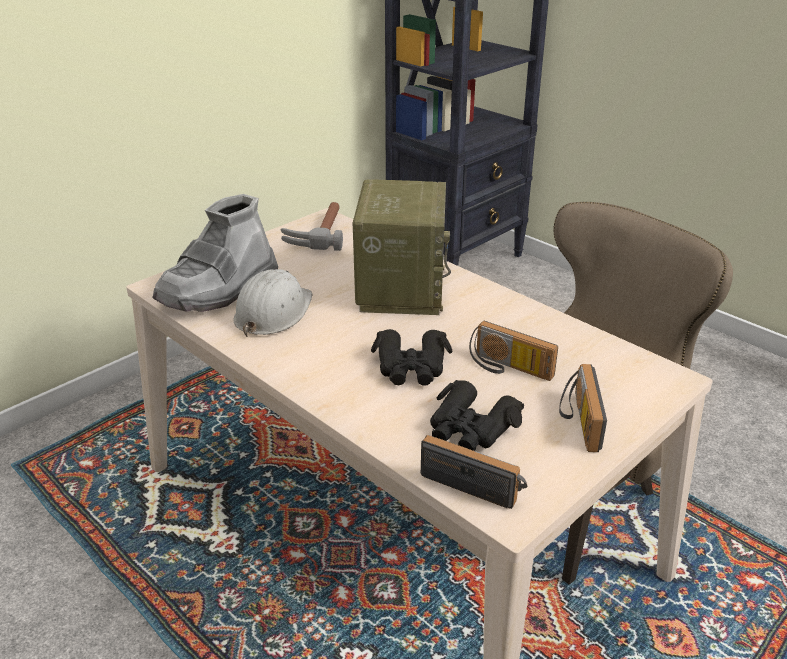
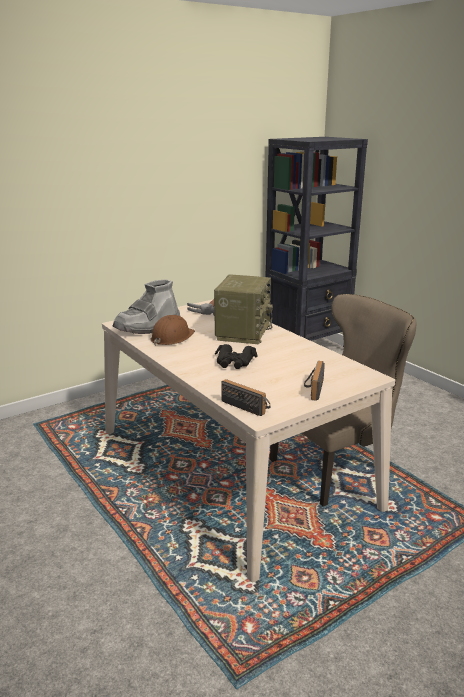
camera: 10 degrees right, 10 degrees down
white hard hat [233,269,312,337] -> brown hard hat [151,315,195,345]
black binoculars [430,380,524,451] -> none
radio [469,321,558,381] -> none

